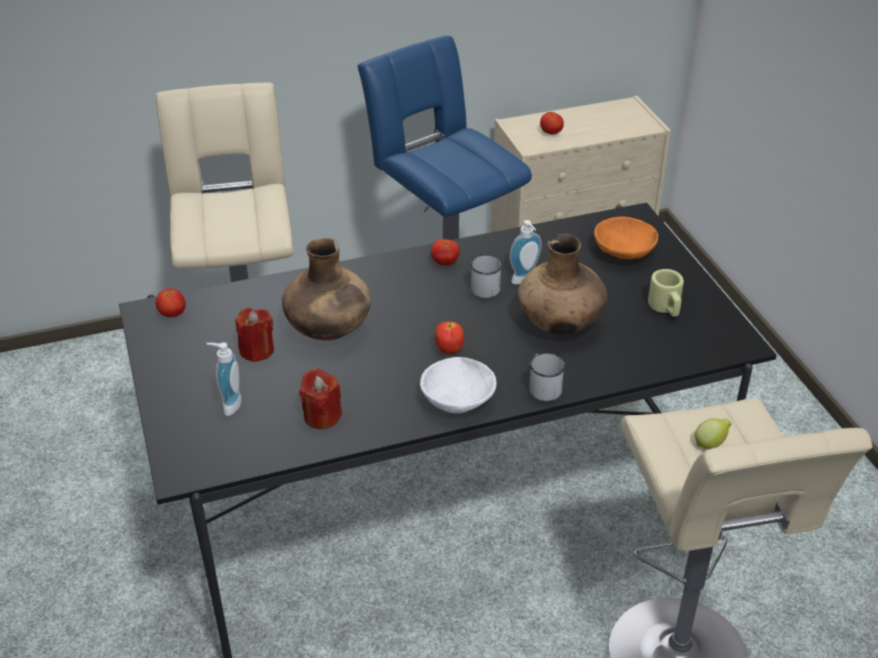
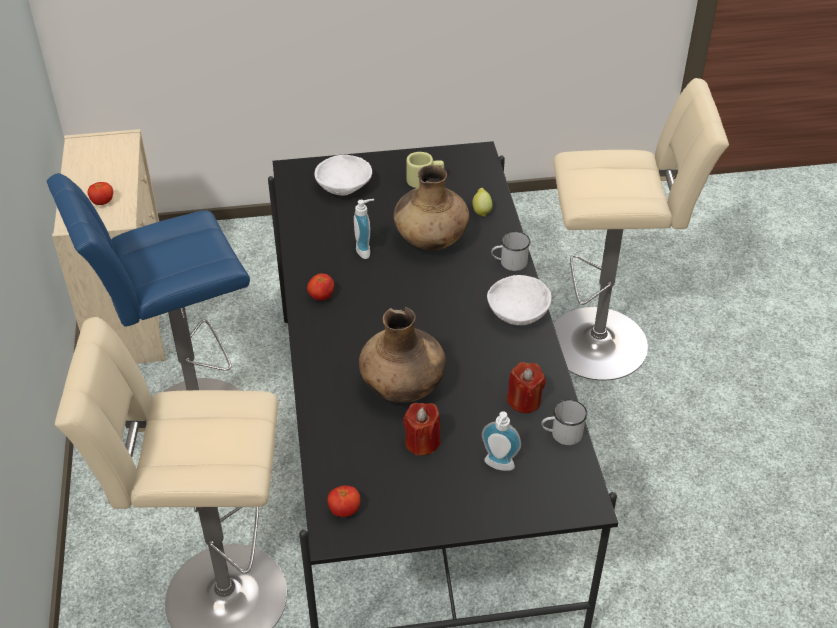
camera: 80 degrees left, 5 degrees up
apple [435,322,464,354] -> none
white mug [470,255,502,298] -> white mug moved to [541,400,587,445]
orange bowl [594,217,658,259] -> white bowl [315,155,372,196]
lemon [695,418,731,449] -> lemon moved to [472,188,493,217]

